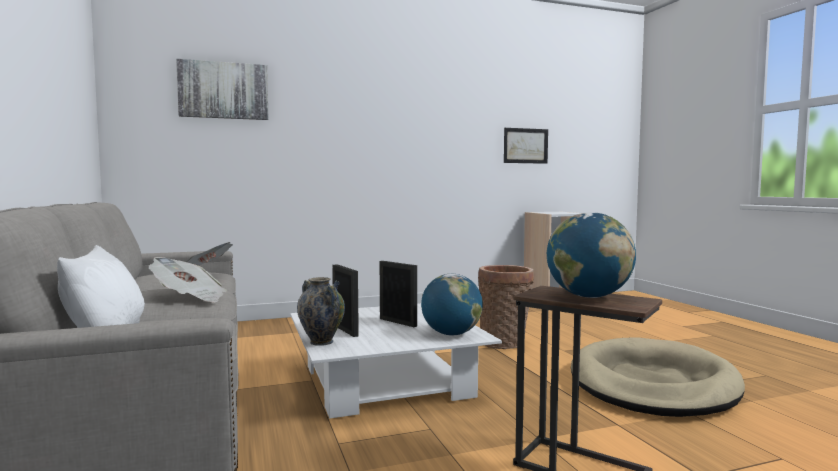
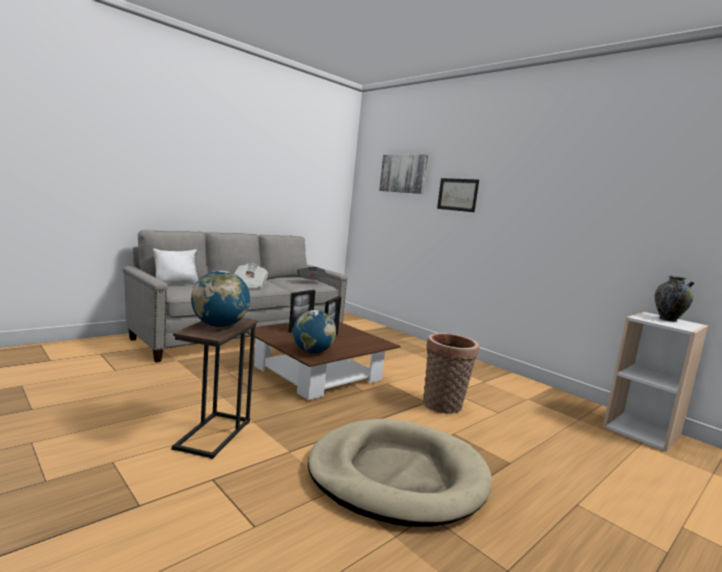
camera: 65 degrees right, 5 degrees up
white coffee table [290,303,502,419] -> brown coffee table [246,322,401,401]
vase [297,277,345,346] -> vase moved to [655,275,695,322]
picture [504,128,548,164] -> picture moved to [437,178,479,212]

